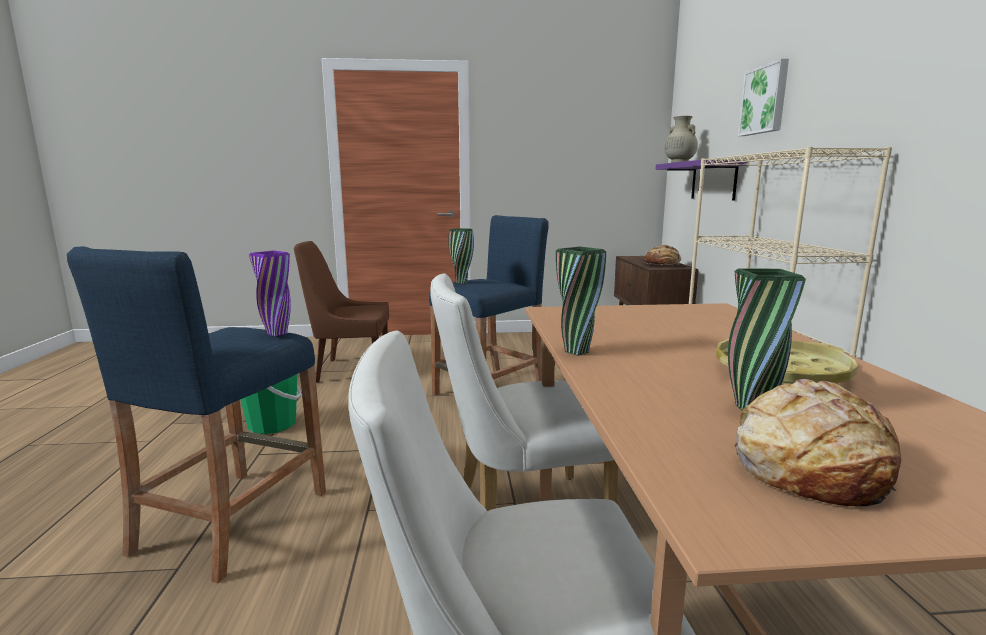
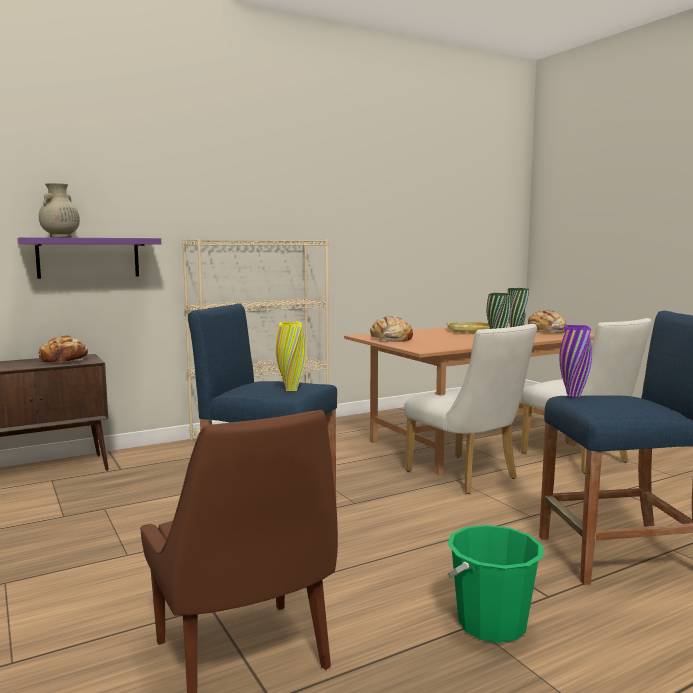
camera: 115 degrees left, 5 degrees down
green vase [448,228,474,284] -> yellow vase [275,322,306,391]
picture [738,59,789,136] -> none
none -> bread [370,316,413,342]

